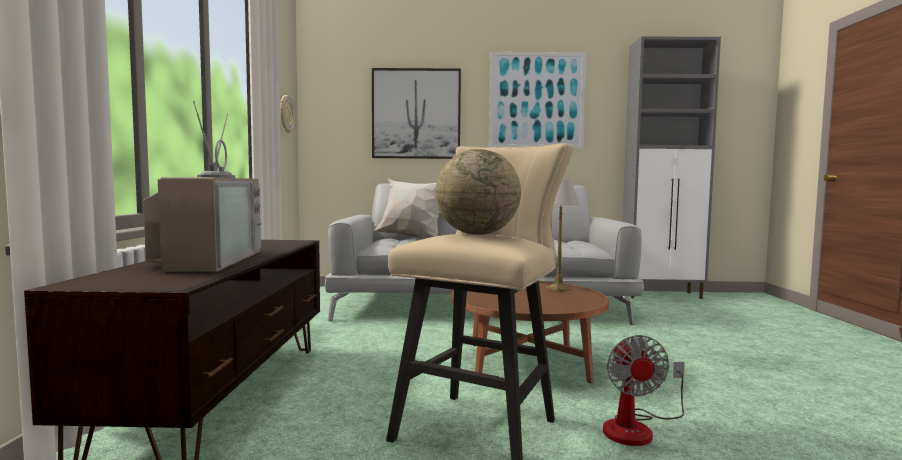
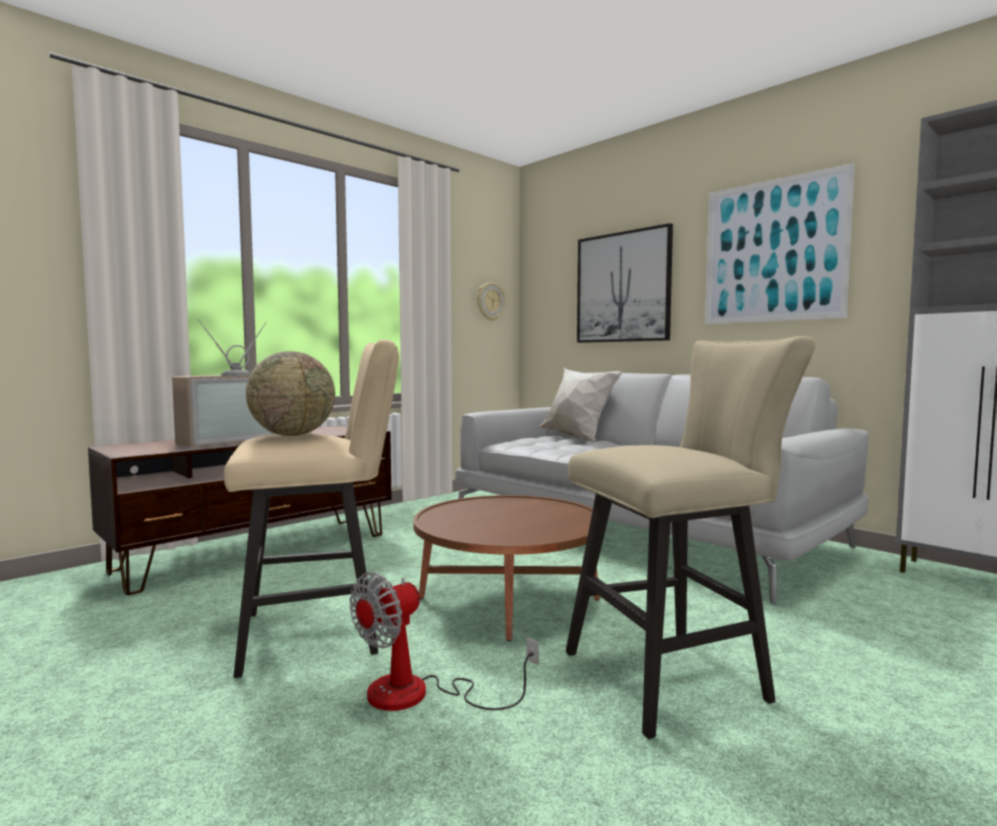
camera: 45 degrees right, 0 degrees up
table lamp [546,180,581,291] -> none
none -> beige stool [566,336,816,739]

